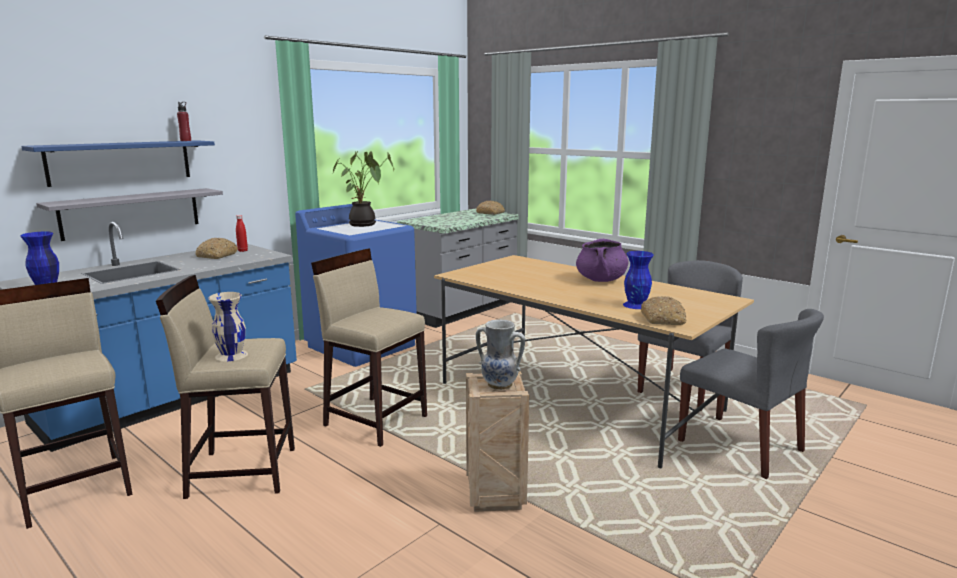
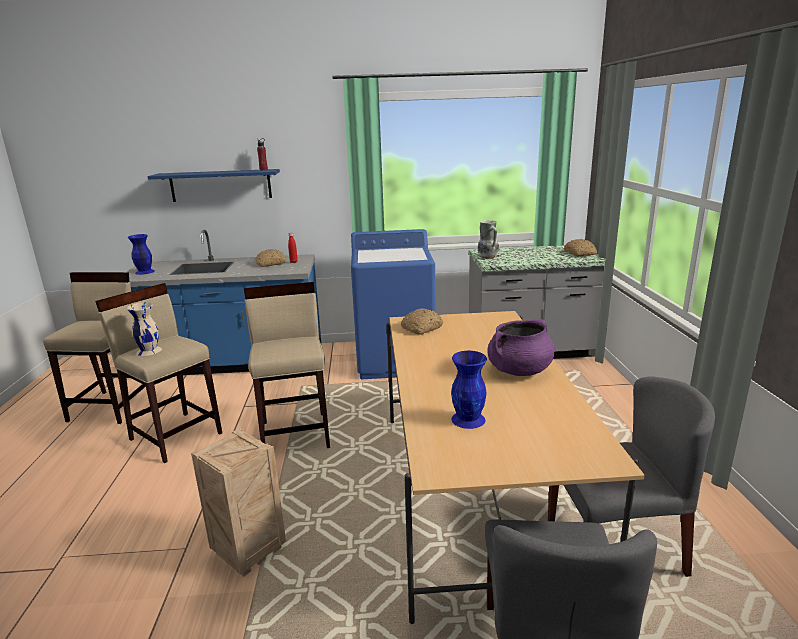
camera: 45 degrees right, 5 degrees up
grey shelf [36,188,223,241] -> none
potted plant [333,151,394,227] -> none
vase [476,320,525,390] -> vase moved to [478,220,499,259]
bread [641,296,686,325] -> bread moved to [401,308,444,335]

